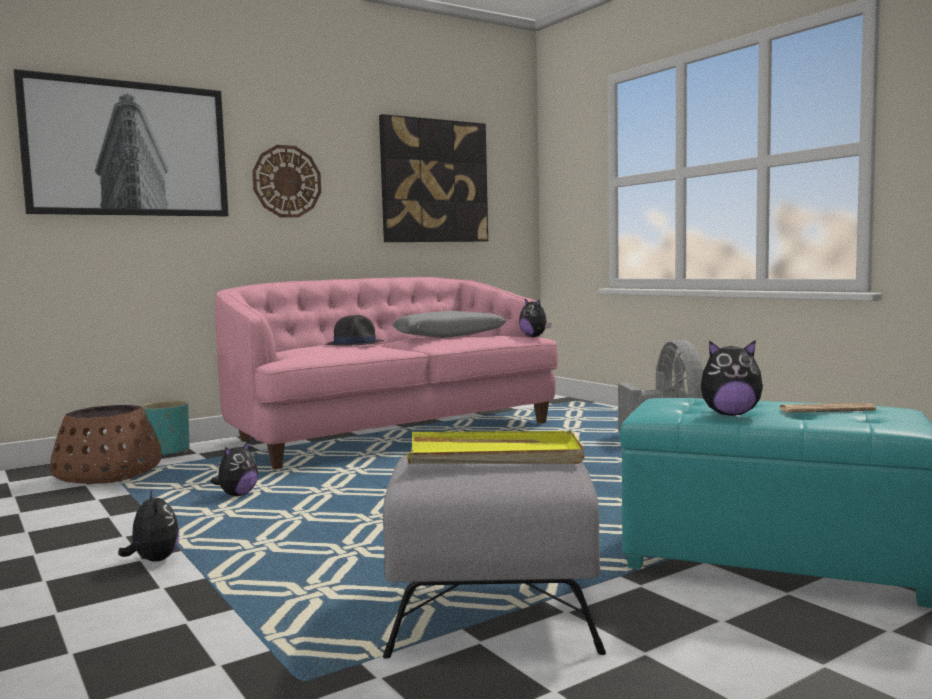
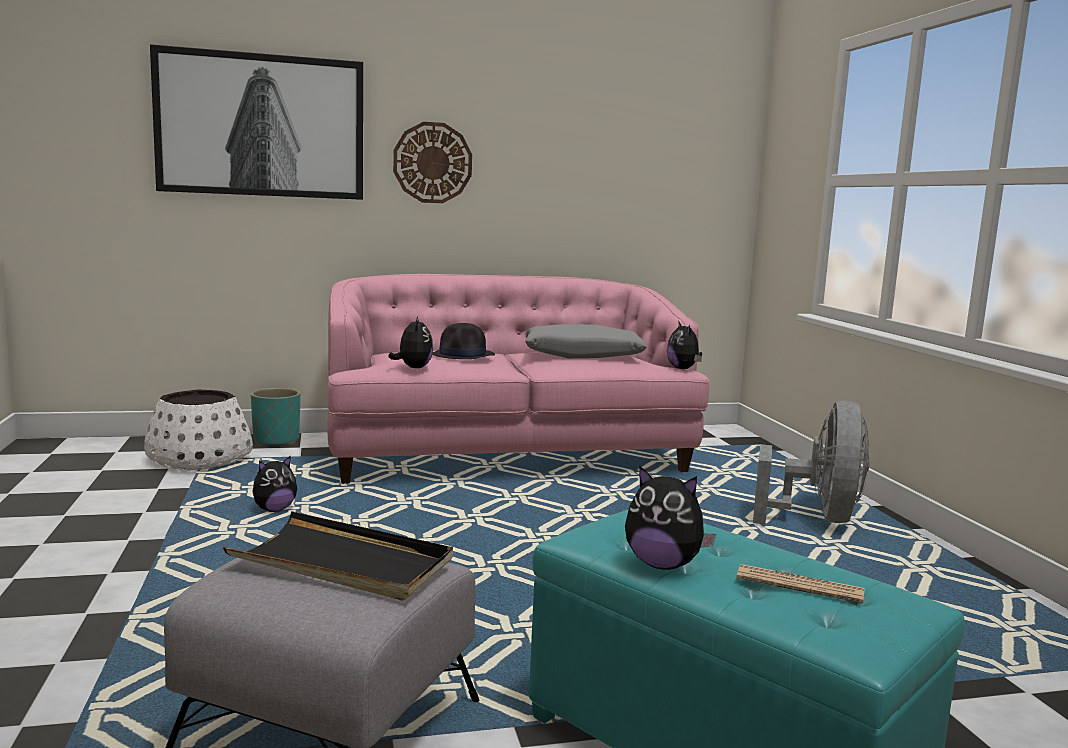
camera: 20 degrees right, 5 degrees up
brown planter [50,405,162,484] -> white planter [144,389,253,470]
plush toy [118,490,179,562] -> plush toy moved to [389,317,433,368]
picture [379,114,488,242] -> none
yellow tray [407,431,584,464] -> black tray [223,511,453,601]

